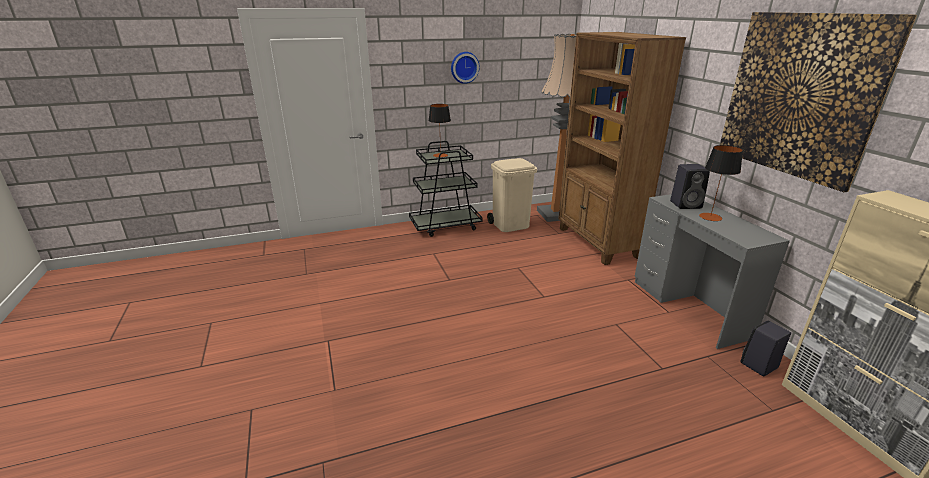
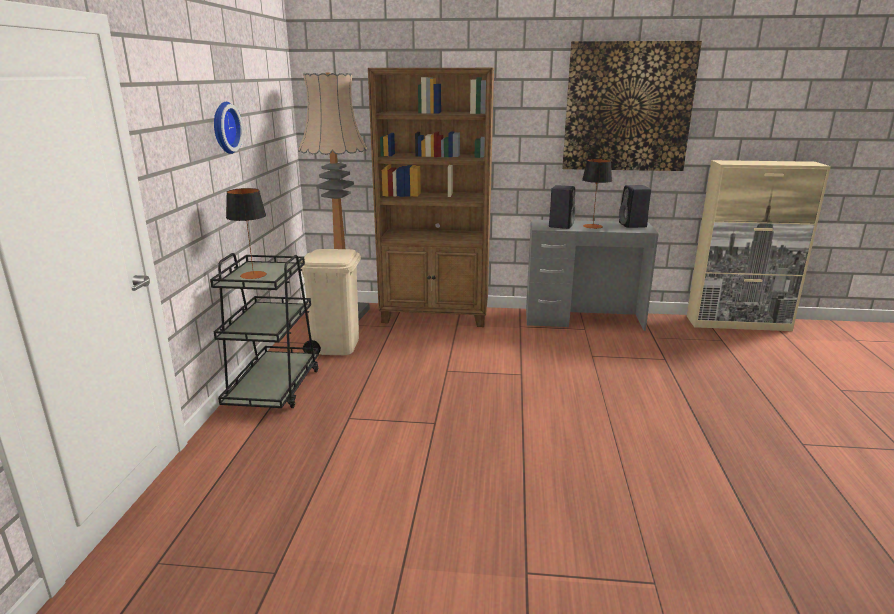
camera: 65 degrees left, 5 degrees down
black speaker [740,321,791,376] -> black speaker moved to [619,185,651,228]

